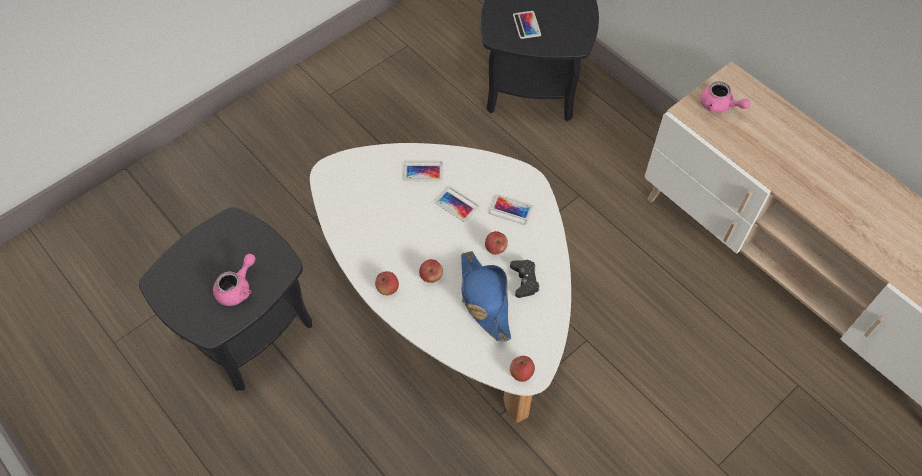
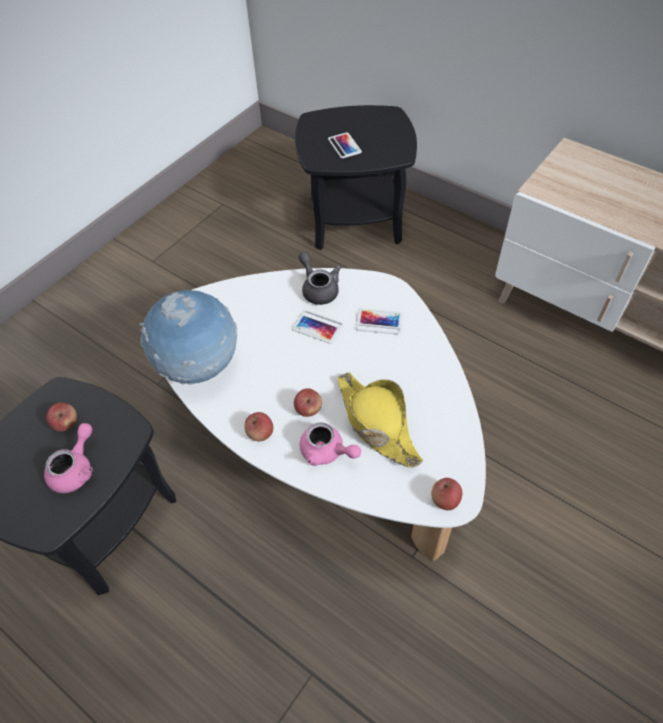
camera: 10 degrees left, 5 degrees down
phone [403,161,443,181] -> none
blue hat [461,251,511,342] -> yellow hat [338,372,423,468]
apple [485,231,508,255] -> apple moved to [46,403,77,432]
black game controller [510,260,539,298] -> none
pink teapot [700,81,751,113] -> pink teapot moved to [300,422,361,466]
none -> globe [140,290,237,385]
none -> grey teapot [299,252,341,305]

